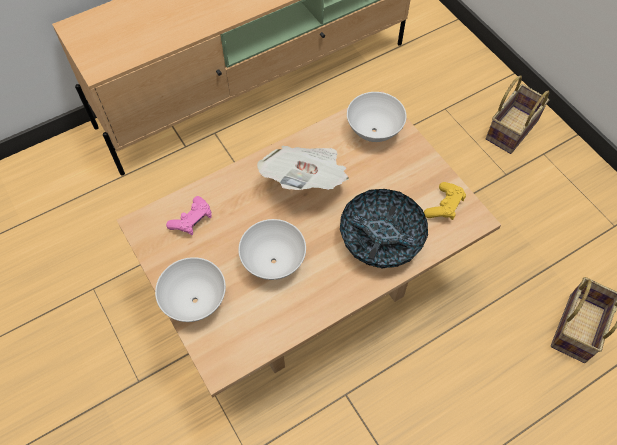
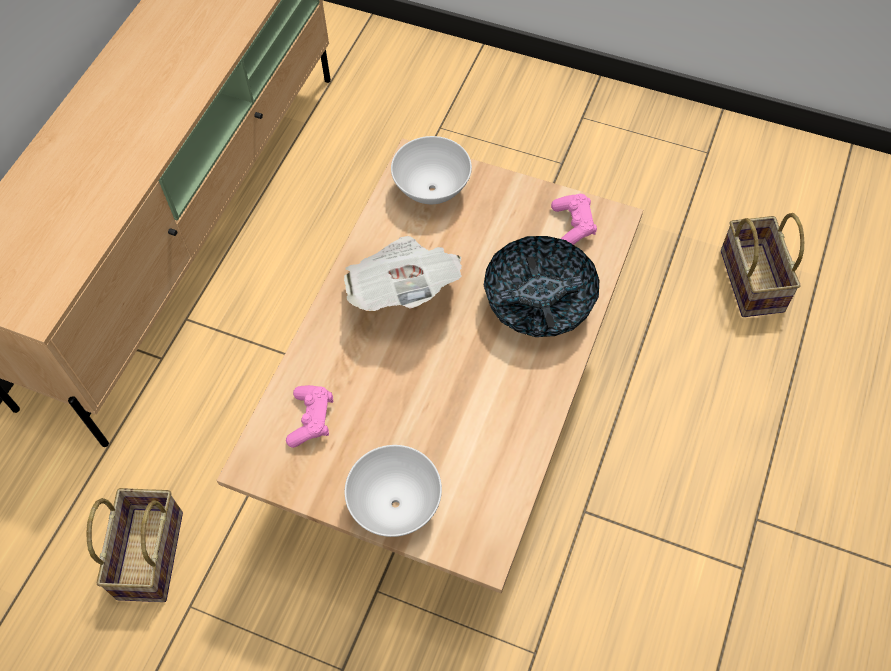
camera: 35 degrees left, 0 degrees up
white bowl [238,219,306,280] -> none
yellow game controller [424,182,466,220] -> pink game controller [551,194,597,245]
basket [485,75,549,154] -> basket moved to [87,488,183,602]

